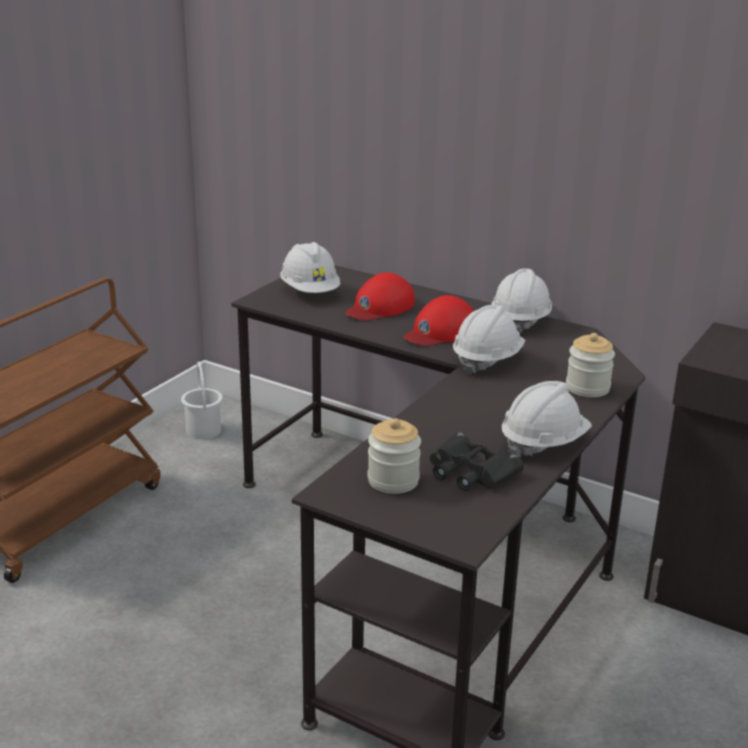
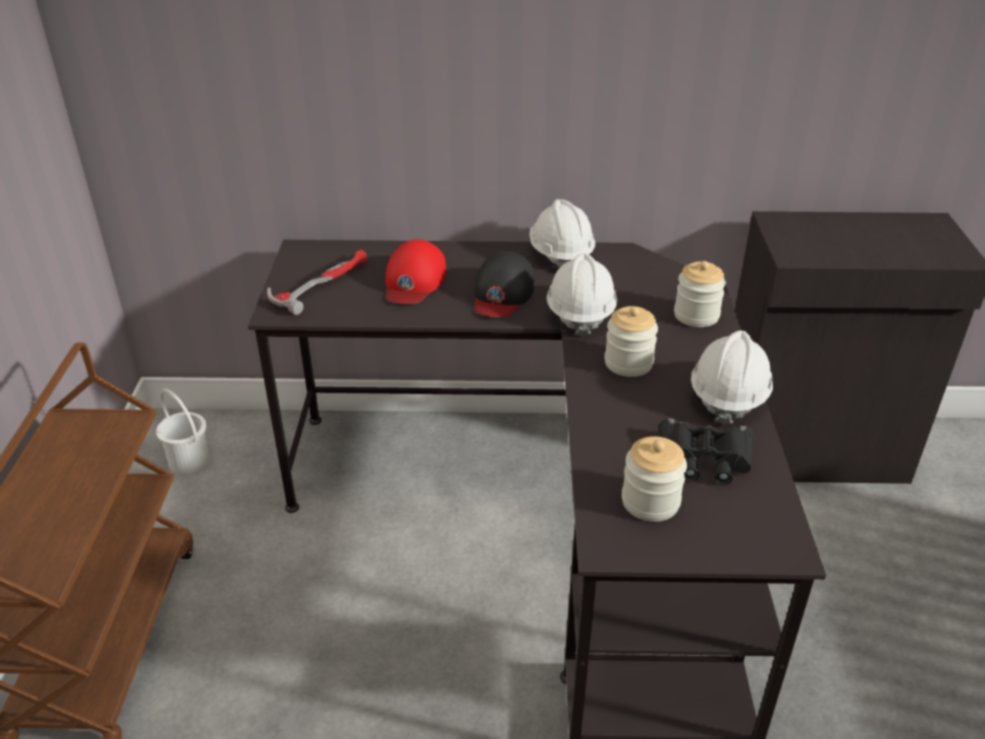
camera: 30 degrees left, 10 degrees up
white hard hat [280,242,340,293] -> hammer [267,250,368,315]
red cap [403,295,474,346] -> black cap [474,251,535,317]
none -> jar [605,306,658,377]

